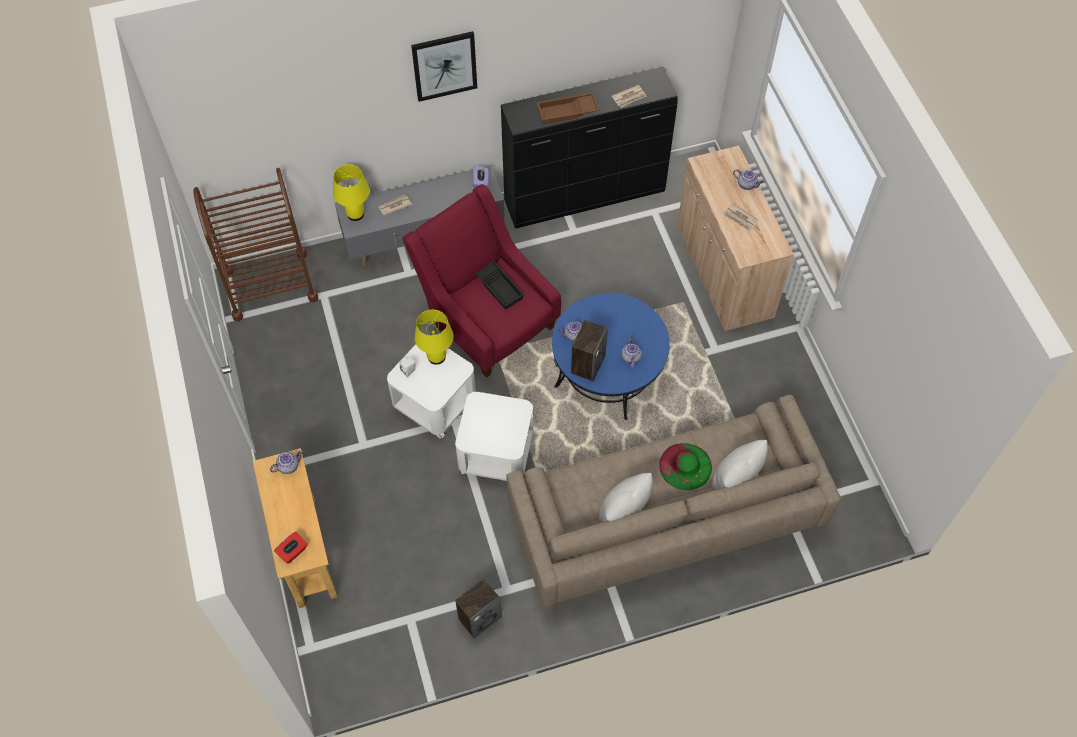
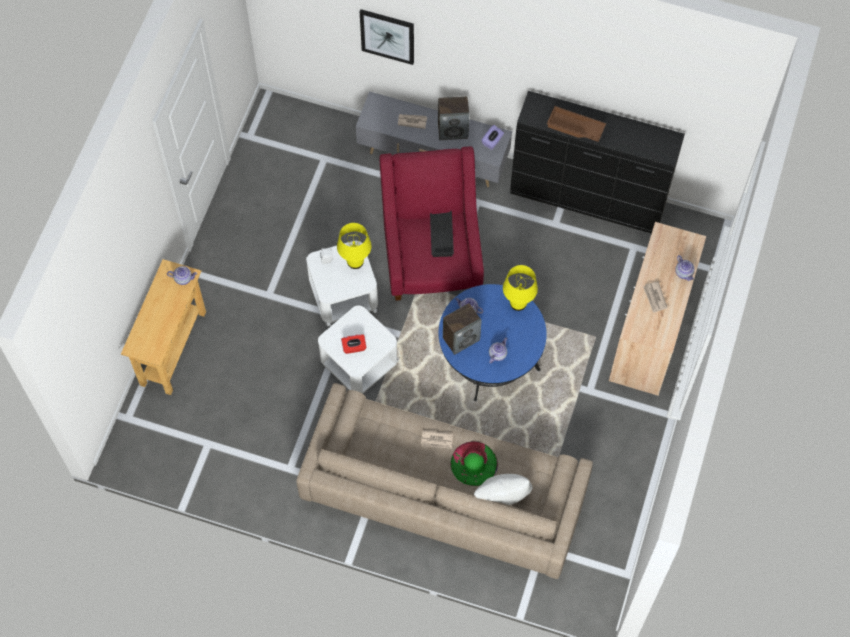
camera: 35 degrees right, 5 degrees up
brown cart [193,168,318,321] -> none
red tissue box [274,532,307,564] -> red tissue box moved to [341,334,367,354]
yellow table lamp [333,164,370,221] -> yellow table lamp moved to [503,265,538,311]
picture [411,31,477,102] -> picture moved to [360,9,414,65]
speaker [455,579,502,638] -> speaker moved to [438,96,469,140]
white pillow [599,473,653,522] -> none
newspaper [612,85,647,108] -> newspaper moved to [421,430,453,449]

